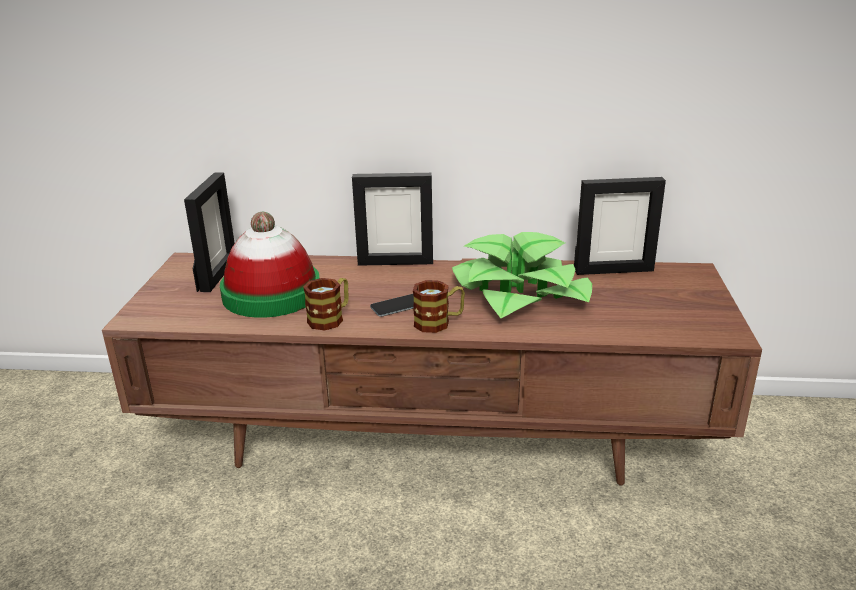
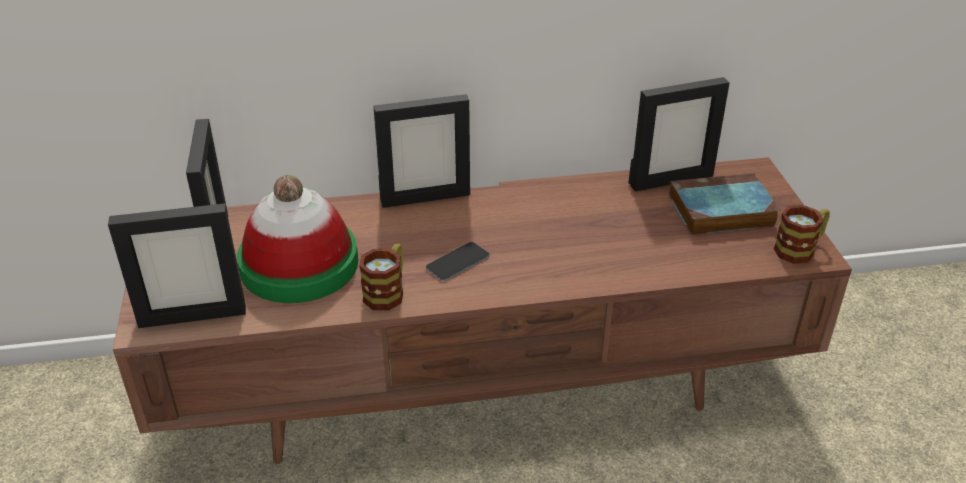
camera: 15 degrees left, 10 degrees up
mug [413,280,465,333] -> mug moved to [773,205,830,264]
potted plant [452,232,592,318] -> none
none -> picture frame [108,203,246,328]
none -> book [669,173,781,235]

